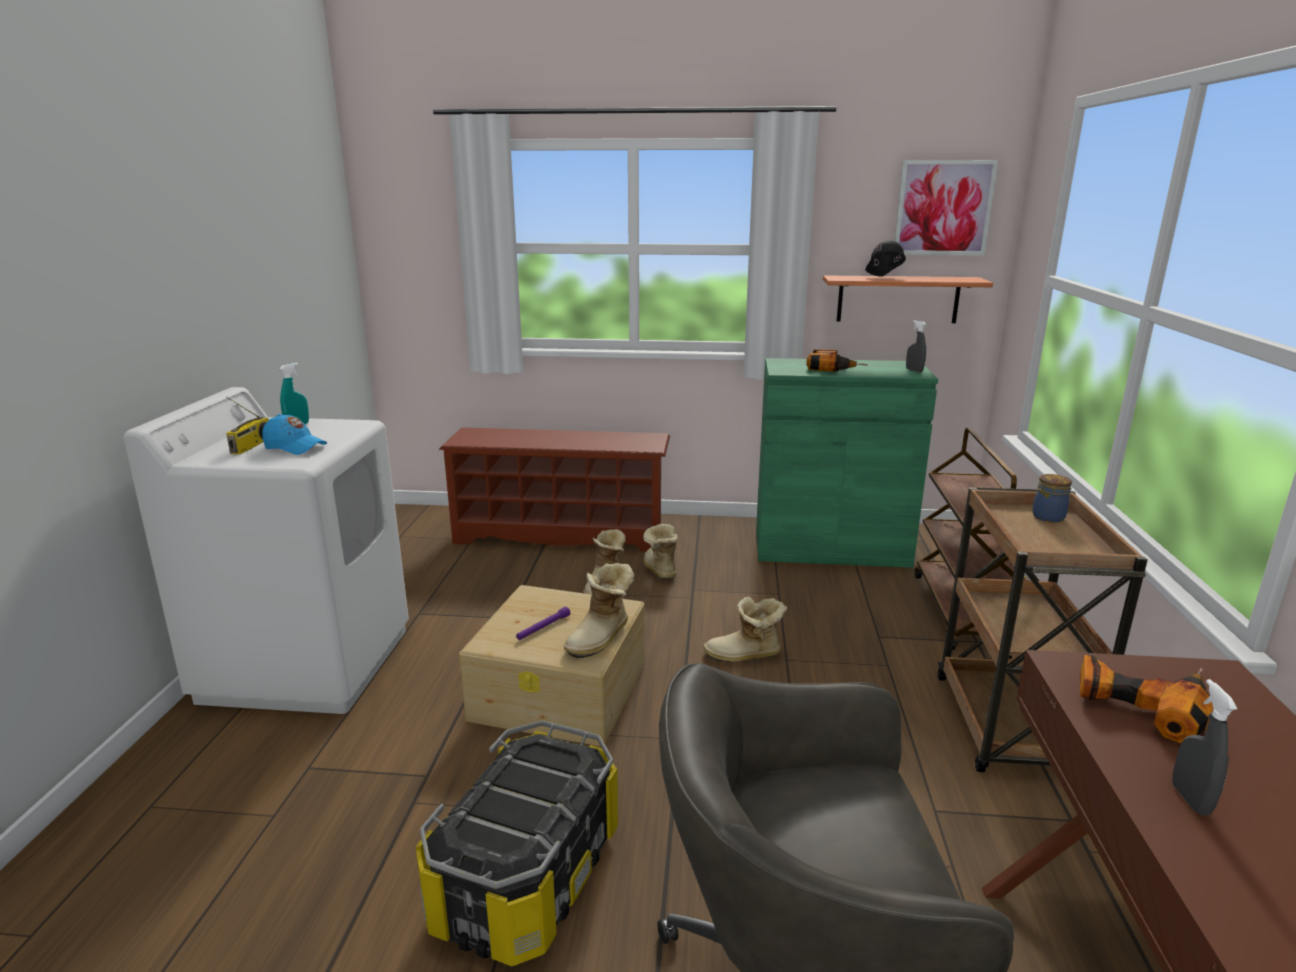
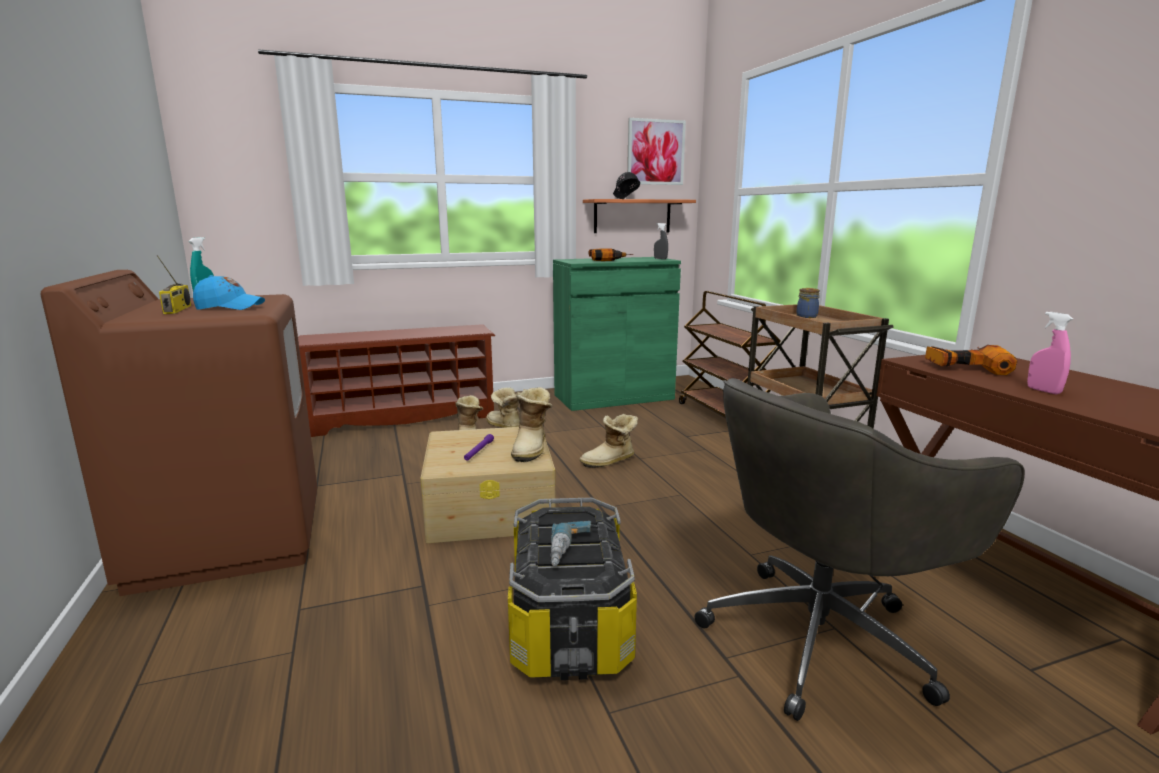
camera: 25 degrees left, 5 degrees down
white washing machine [123,387,409,714] -> brown washing machine [41,270,317,596]
grey spray bottle [1172,679,1237,816] -> pink spray bottle [1027,312,1073,394]
none -> power drill [551,521,599,566]

